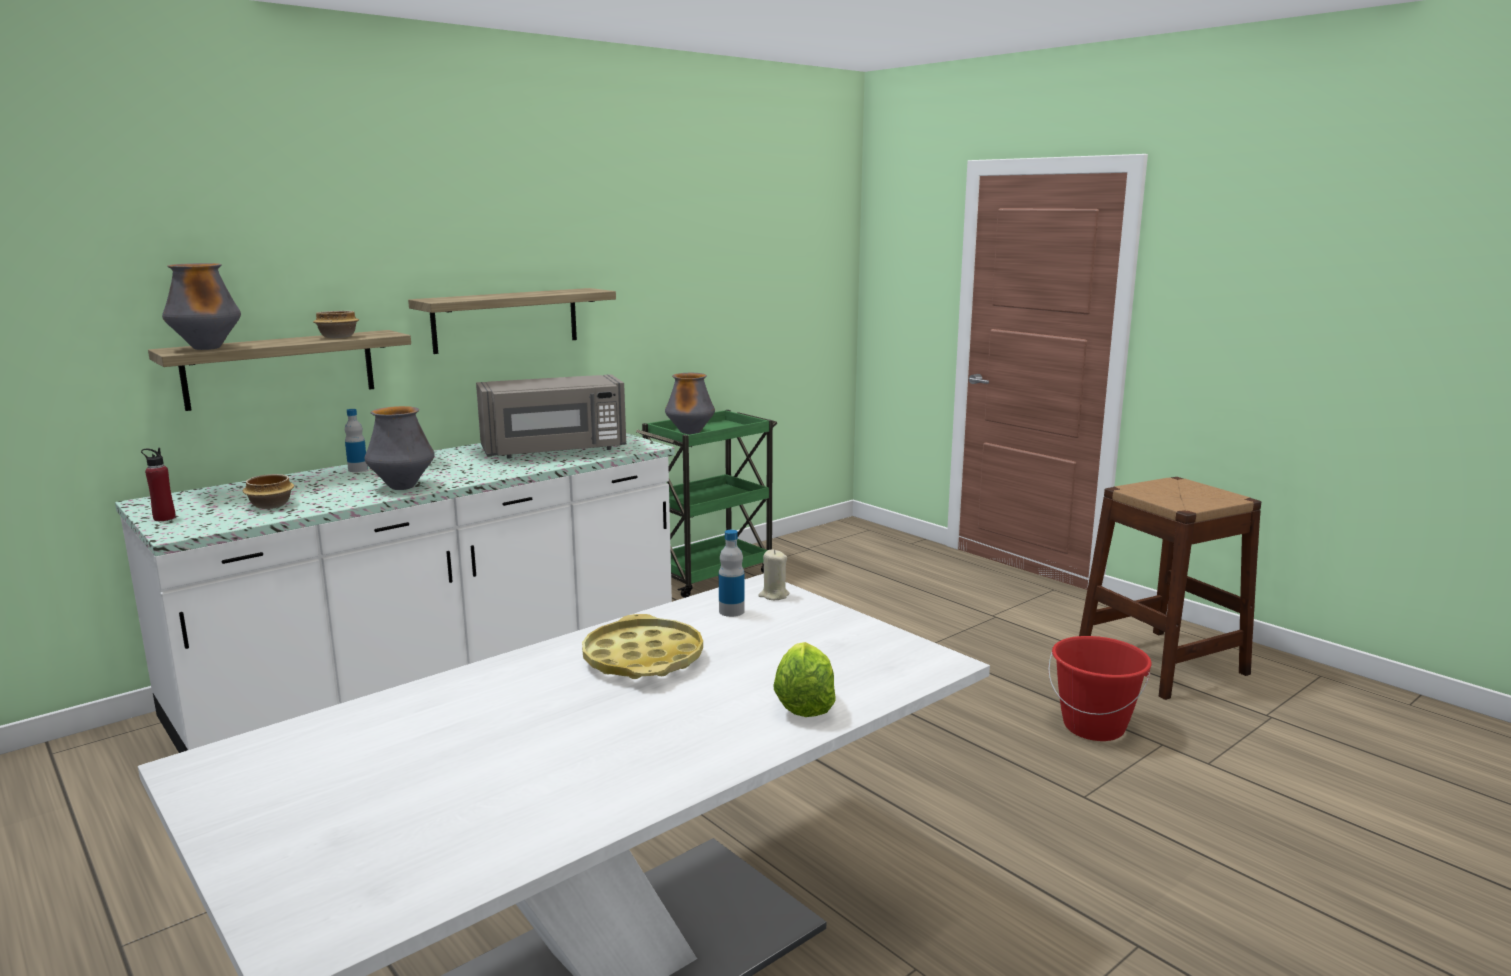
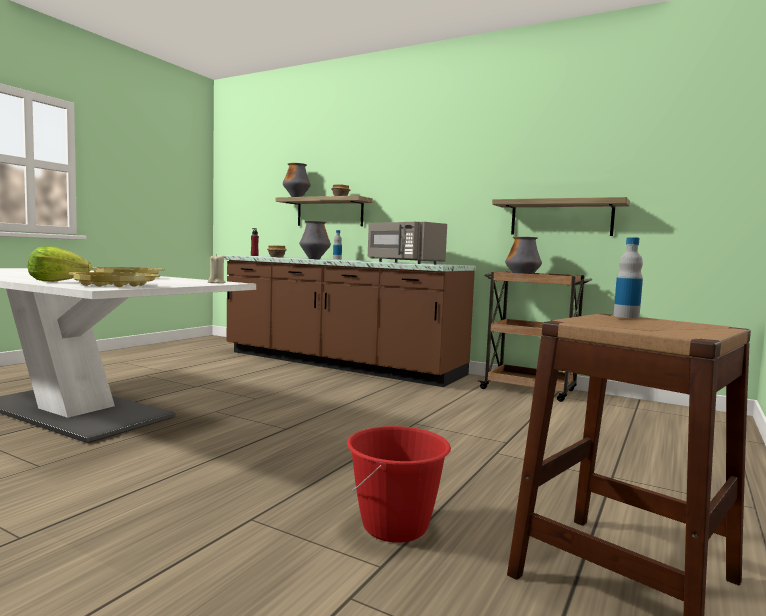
camera: 70 degrees right, 10 degrees down
white counter [115,433,675,753] -> brown counter [223,255,476,387]
shelf [408,288,616,354] -> shelf moved to [492,197,630,236]
green cart [636,410,777,598] -> brown cart [478,271,592,402]
bottle [719,530,744,617] -> bottle moved to [614,237,643,318]
none -> yellow tray [69,272,160,287]

